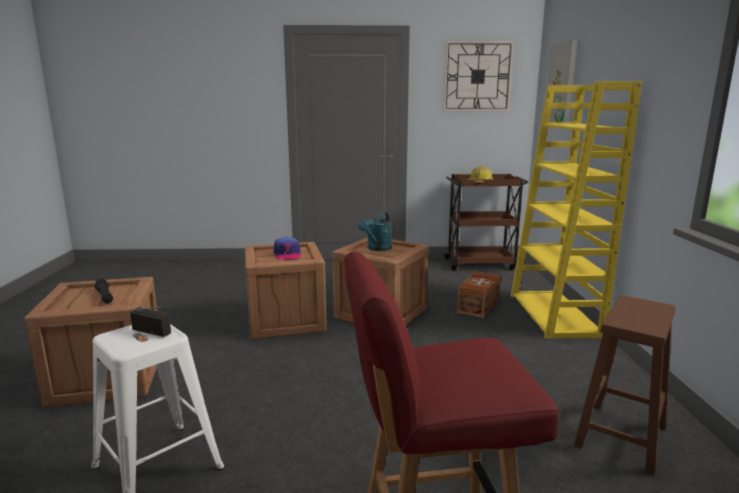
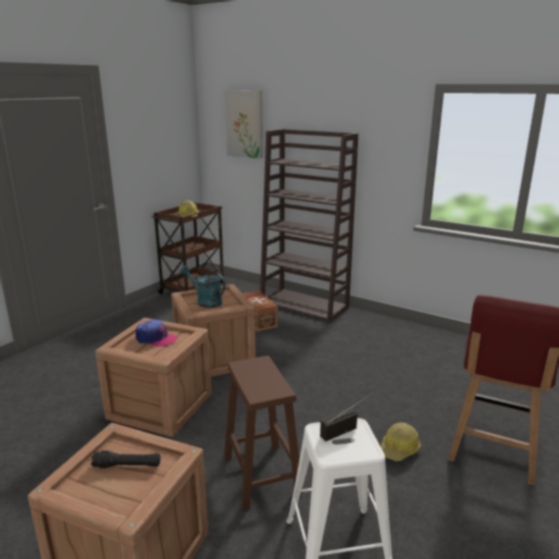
camera: 55 degrees left, 5 degrees up
turquoise watering can [358,212,392,251] -> turquoise watering can turned 150 degrees clockwise [180,265,225,308]
wall clock [443,41,514,111] -> none
yellow bookcase [511,81,642,339] -> brown bookcase [260,129,358,323]
brown stool [574,295,676,475] -> brown stool moved to [224,356,303,509]
none -> hard hat [380,423,421,461]

